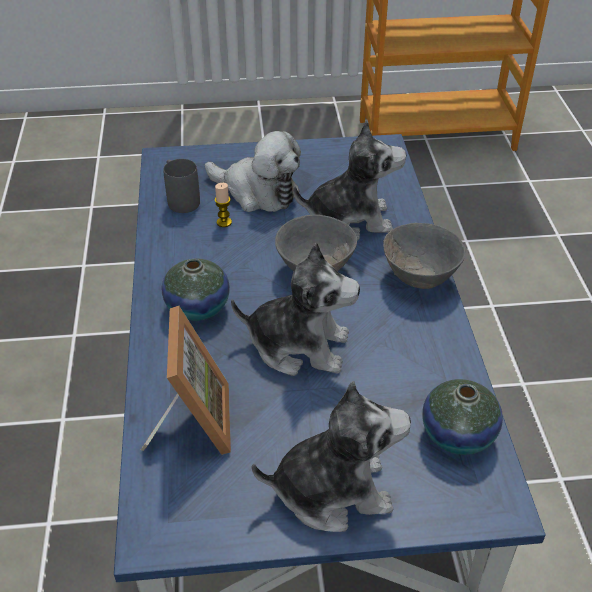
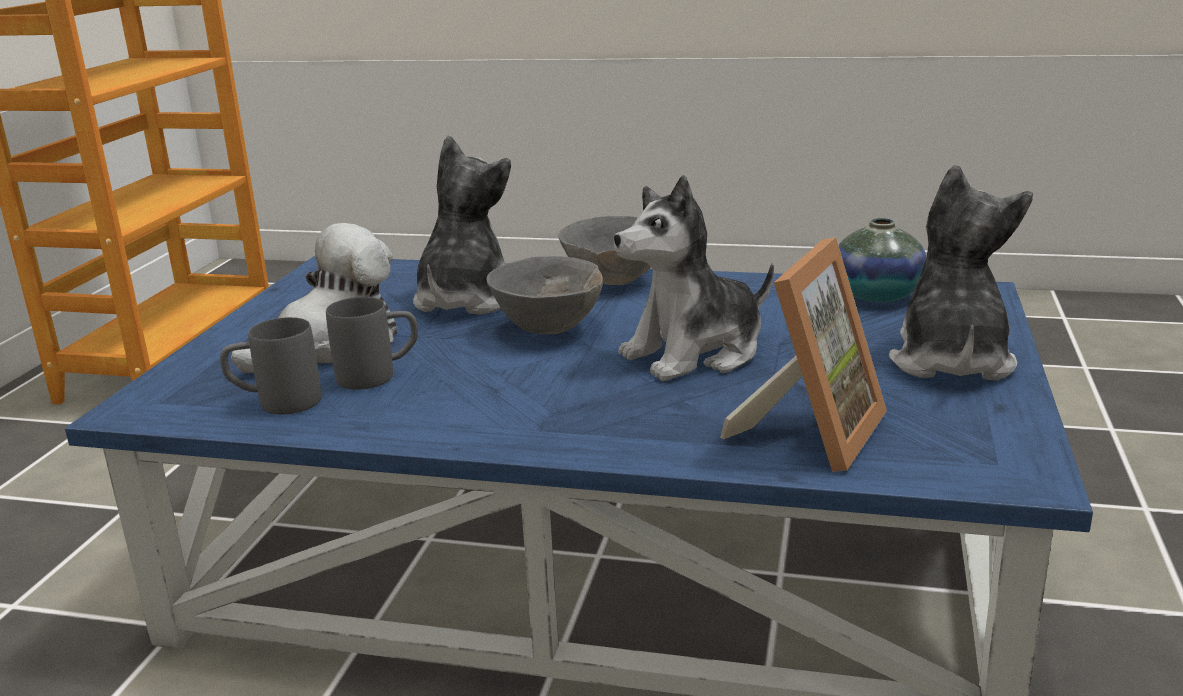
camera: 70 degrees left, 20 degrees down
picture frame [141,306,231,455] -> picture frame turned 105 degrees clockwise [720,237,887,472]
vase [162,259,230,321] -> none
candle [215,183,232,227] -> grey mug [326,297,418,390]
plush toy [231,242,360,376] -> plush toy turned 150 degrees counterclockwise [614,175,774,381]

